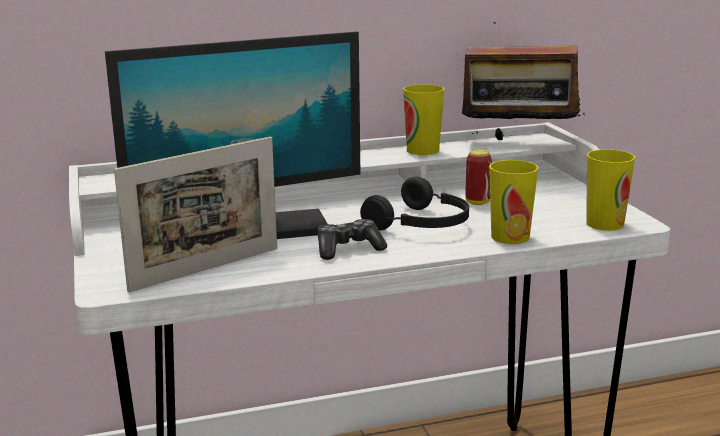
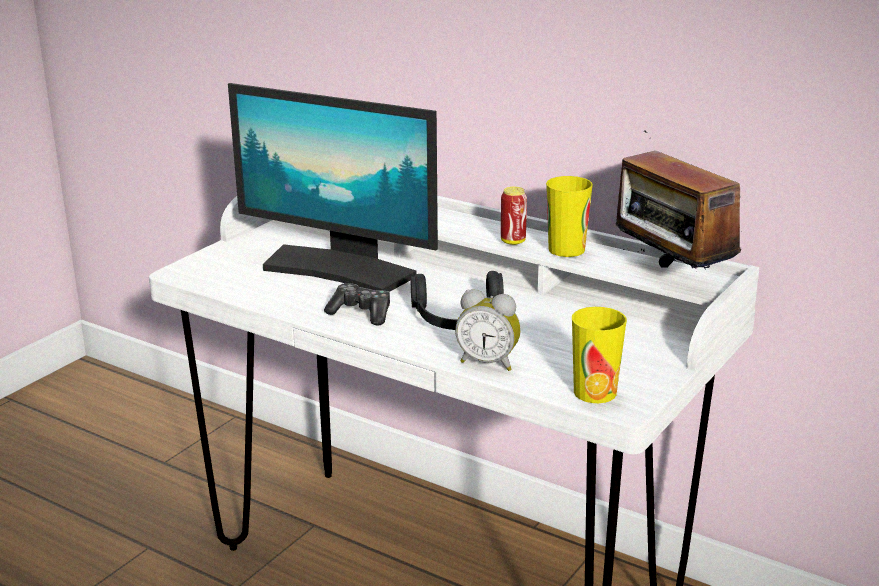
camera: 50 degrees right, 5 degrees up
picture frame [114,137,277,292] -> none
can [465,149,492,205] -> can moved to [501,187,527,245]
cup [489,160,539,244] -> alarm clock [455,289,521,371]

